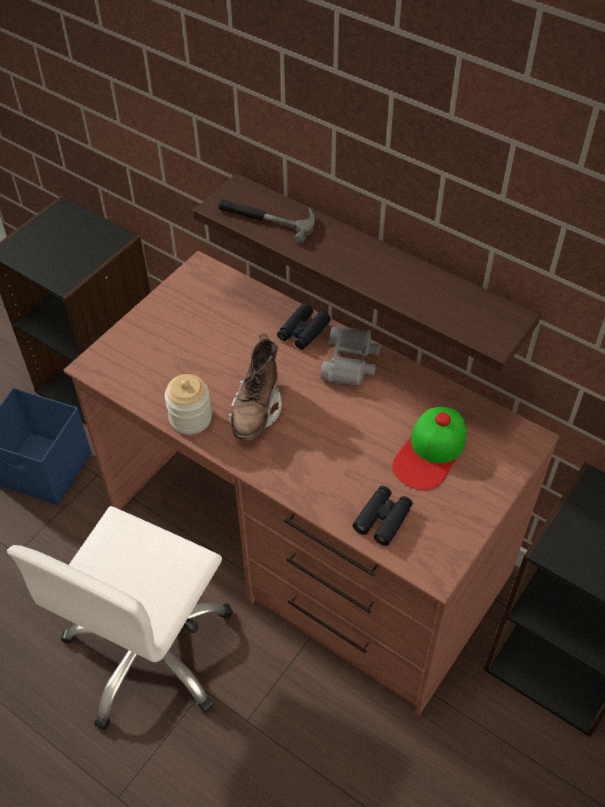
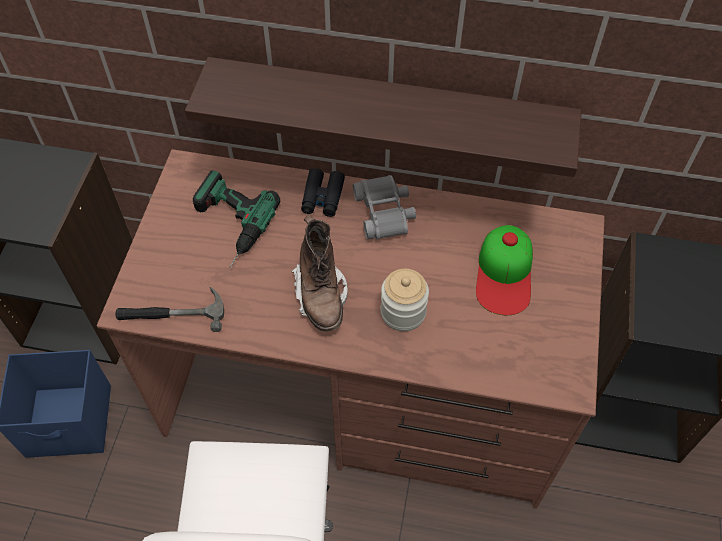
camera: 25 degrees left, 5 degrees up
jar [165,374,212,435] -> jar moved to [380,269,429,331]
hammer [218,199,315,244] -> hammer moved to [115,287,224,332]
black binoculars [353,486,413,546] -> none
none -> power drill [193,170,280,267]

